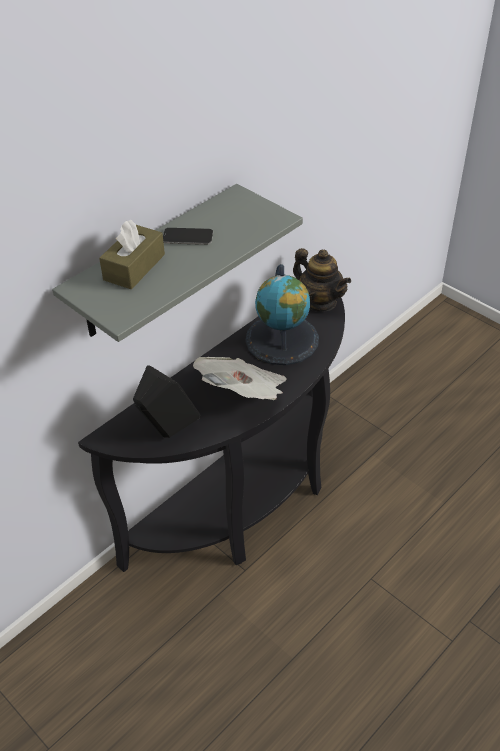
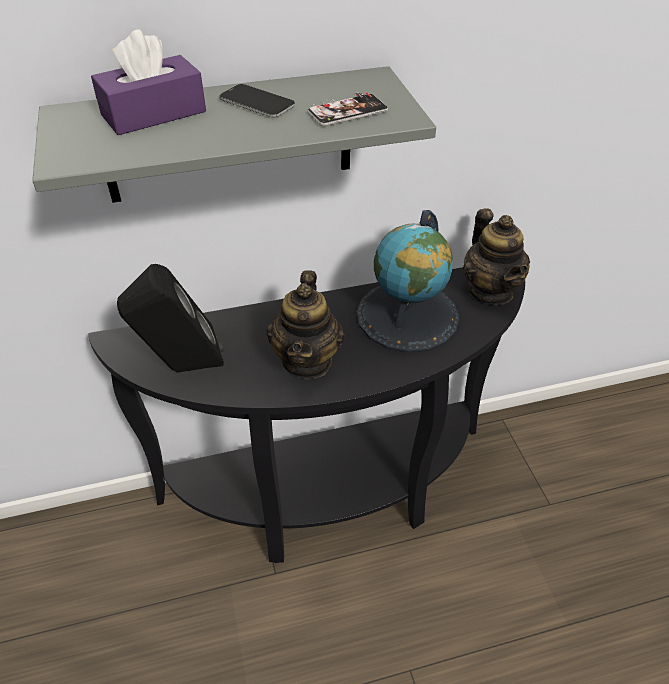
camera: 30 degrees right, 0 degrees up
brown tissue box [99,220,165,289] -> purple tissue box [91,29,206,135]
newspaper [193,357,287,400] -> teapot [267,270,345,379]
none -> phone [307,92,388,126]

